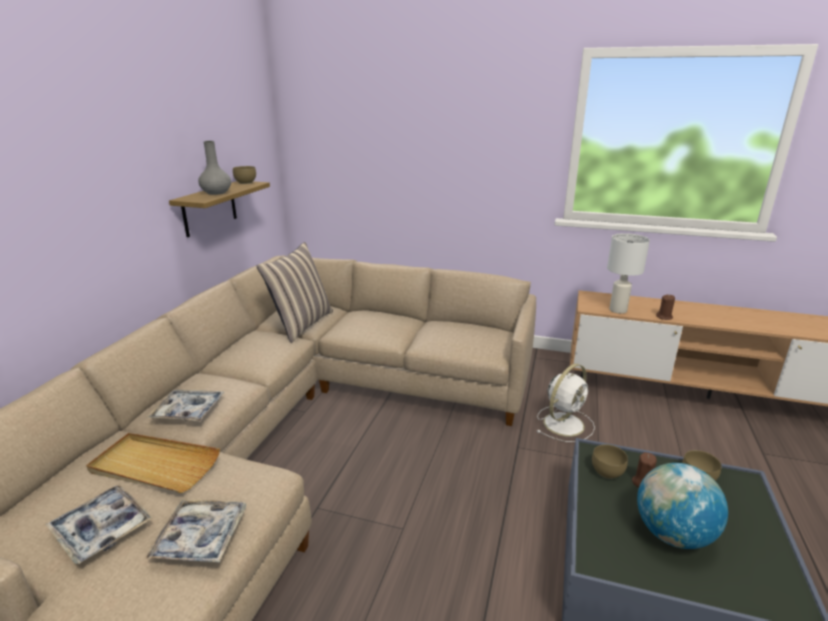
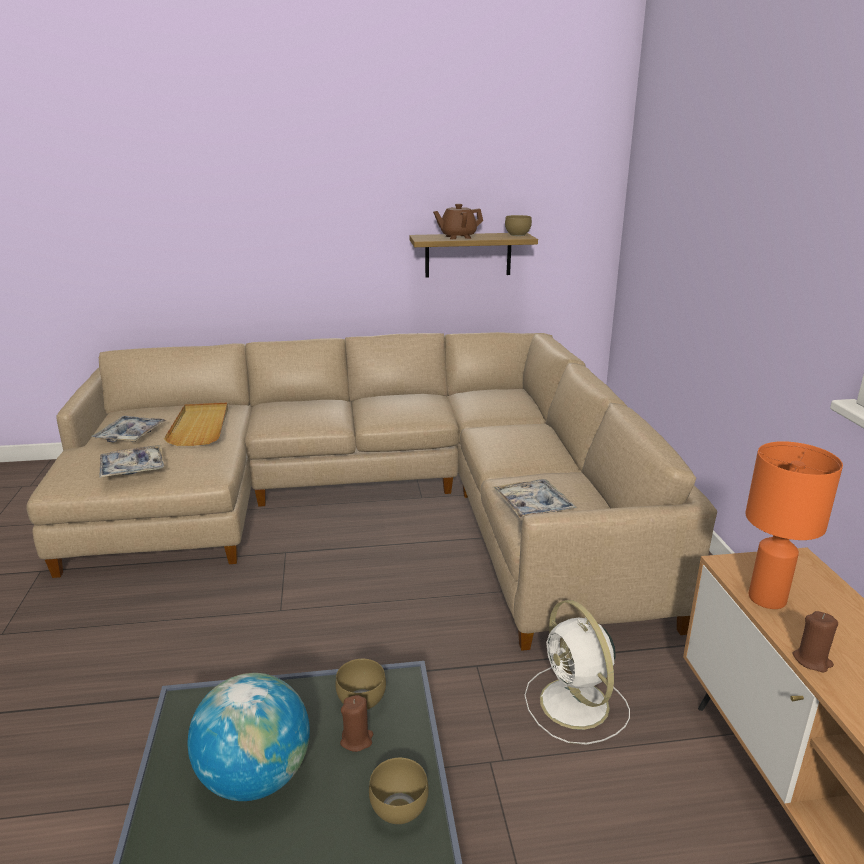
camera: 65 degrees right, 0 degrees up
tray [146,390,224,422] -> tray moved to [493,479,577,518]
grey vase [198,141,231,195] -> brown teapot [433,204,483,239]
pillow [257,242,333,343] -> none
white fan [537,364,595,442] -> white fan turned 45 degrees clockwise [524,600,630,744]
white table lamp [607,233,650,314] -> orange table lamp [745,441,843,609]

